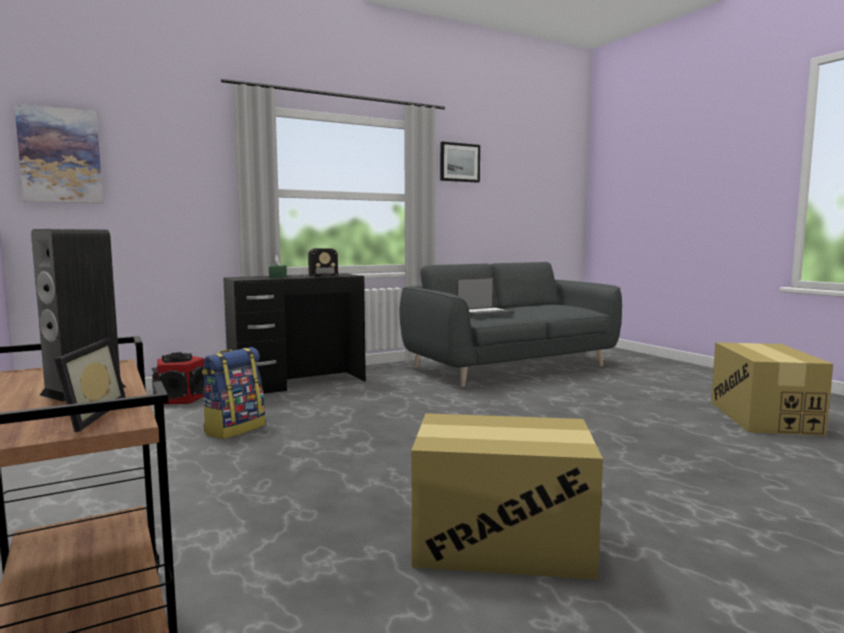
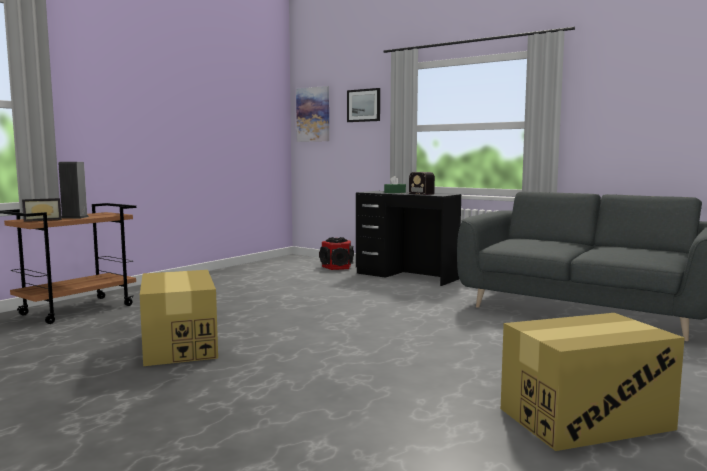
camera: 65 degrees right, 0 degrees up
backpack [202,347,265,439] -> none
picture [440,142,480,183] -> picture moved to [347,88,380,122]
laptop [456,277,514,316] -> none

